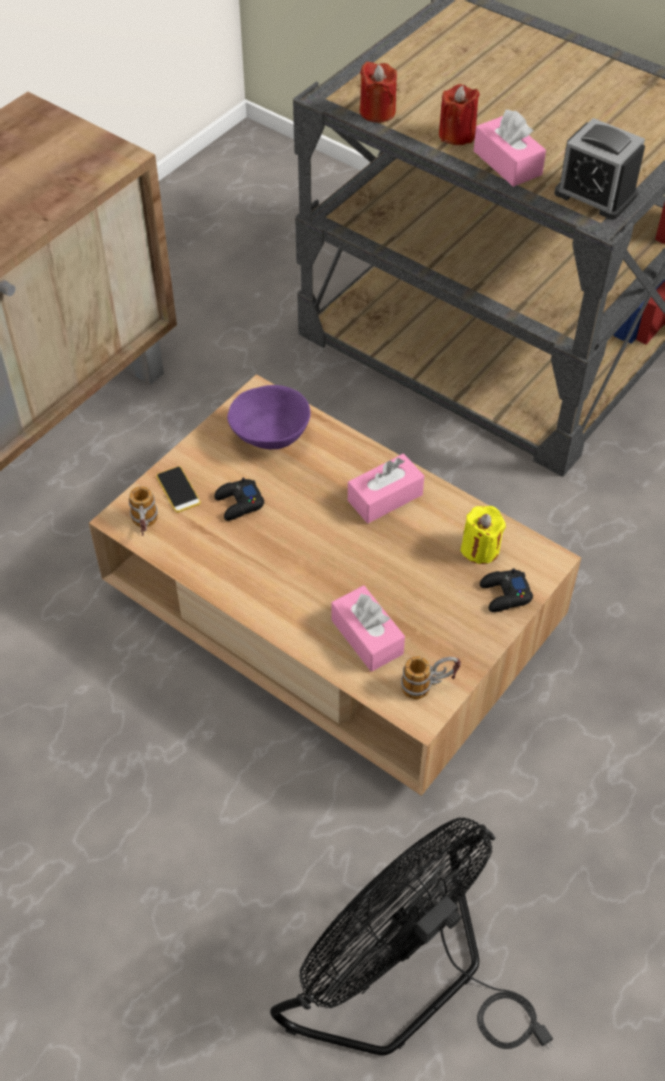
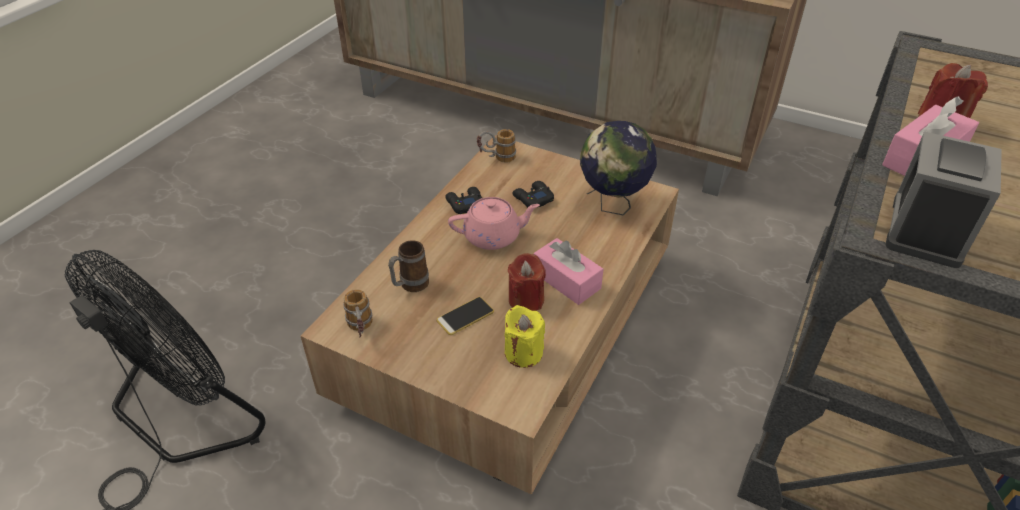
camera: 80 degrees right, 10 degrees down
phone [156,466,201,513] -> phone moved to [436,297,494,335]
purple bowl [227,385,311,449] -> globe [580,121,657,215]
pink tissue box [331,585,405,672] -> mug [388,240,429,292]
red candle [360,61,397,123] -> red candle moved to [508,253,546,311]
black game controller [480,568,533,612] -> black game controller moved to [445,187,482,214]
none -> pink teapot [448,197,540,250]

